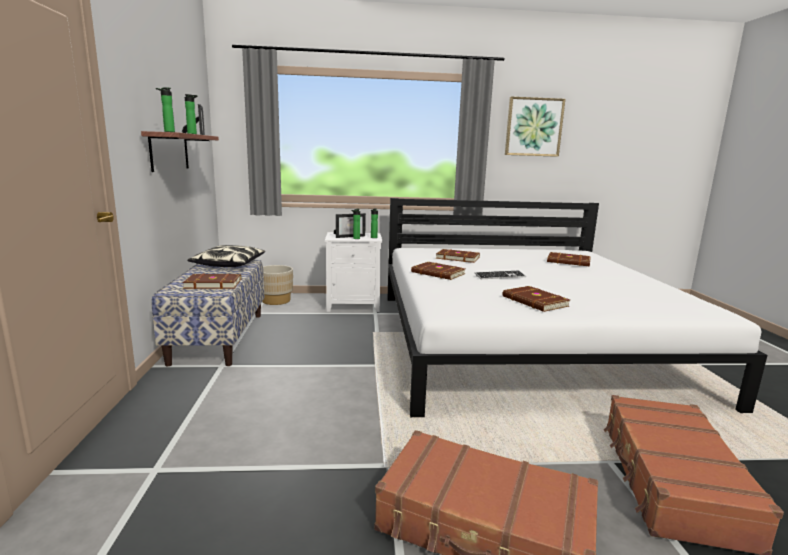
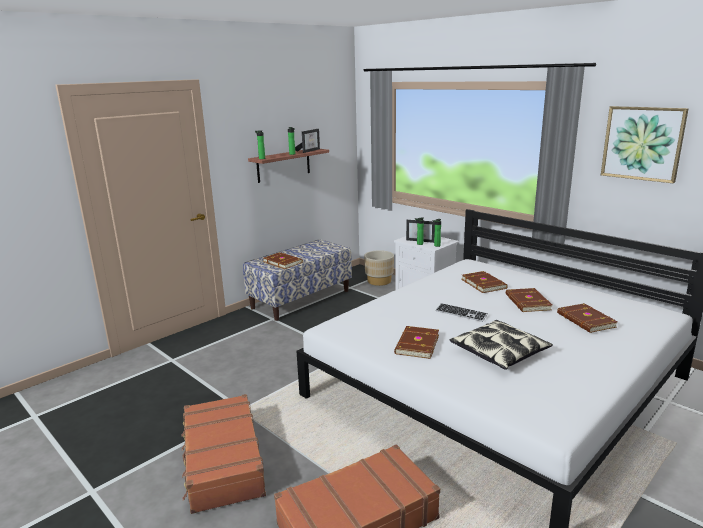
camera: 50 degrees right, 5 degrees up
pillow [188,245,265,267] -> pillow moved to [449,320,553,370]
brown book [411,262,465,280] -> brown book moved to [506,288,553,312]

